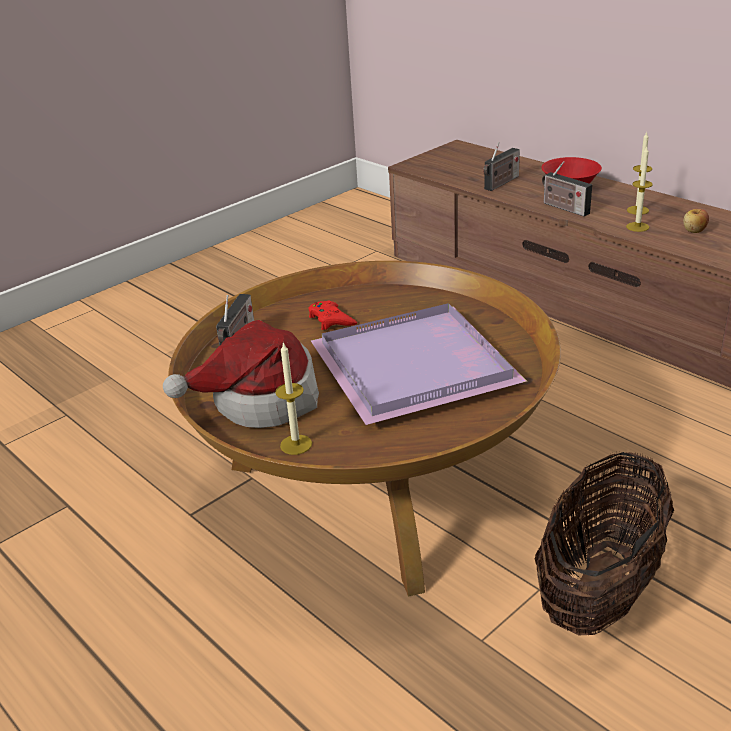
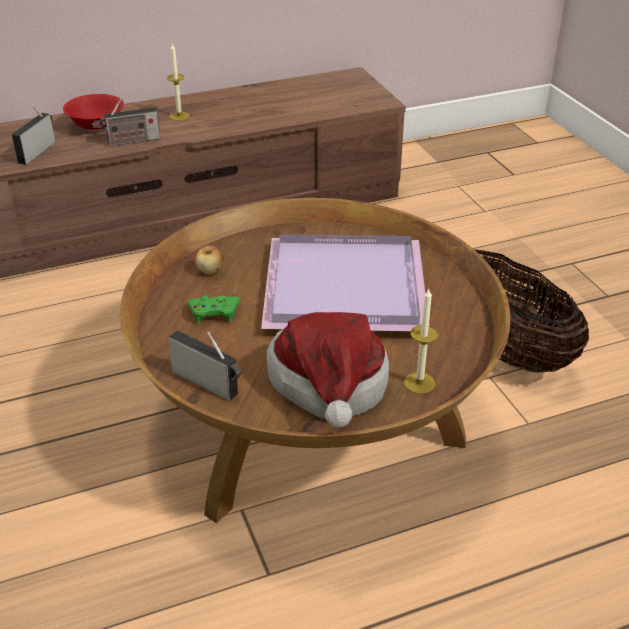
camera: 70 degrees left, 5 degrees up
red game controller [309,301,357,330] -> green game controller [187,296,241,324]
radio [483,142,520,191] -> radio turned 135 degrees counterclockwise [12,105,55,165]
candle [626,147,653,232] -> none
apple [683,209,709,233] -> apple moved to [195,245,224,275]

